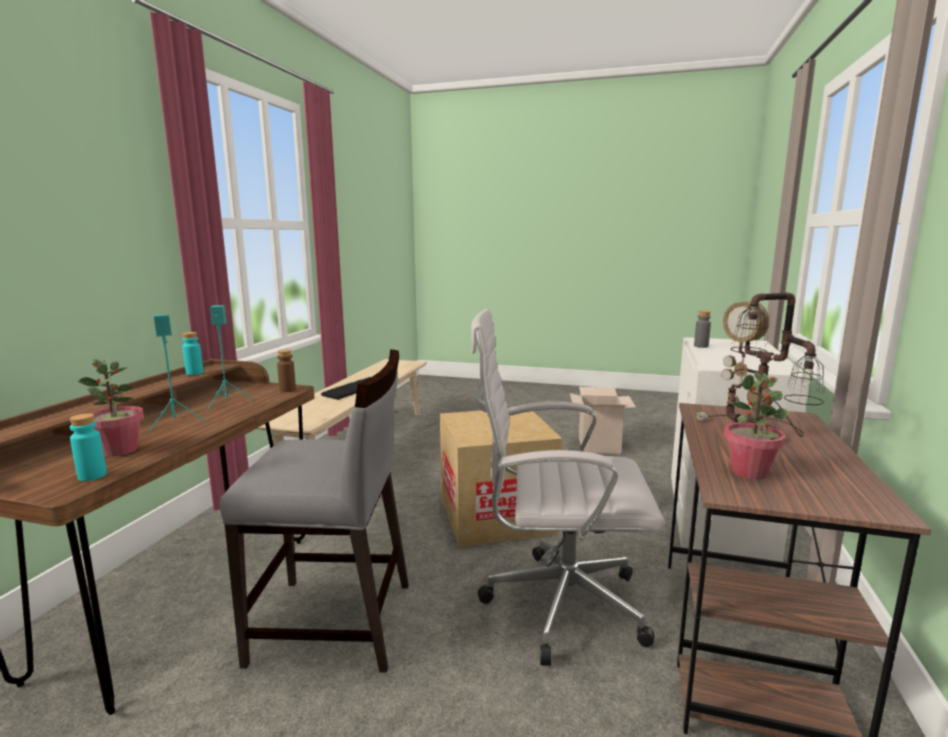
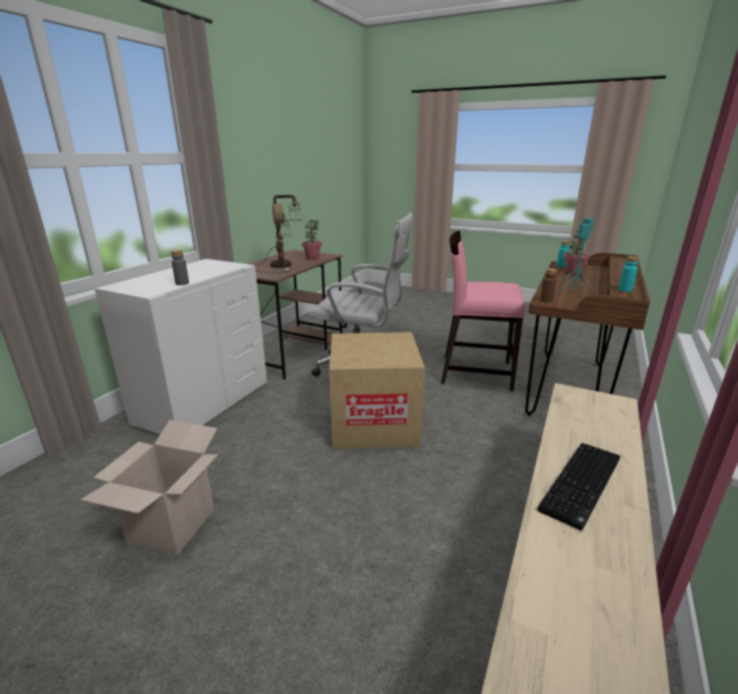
camera: 170 degrees left, 10 degrees up
grey chair [220,349,409,673] -> pink chair [441,231,526,391]

